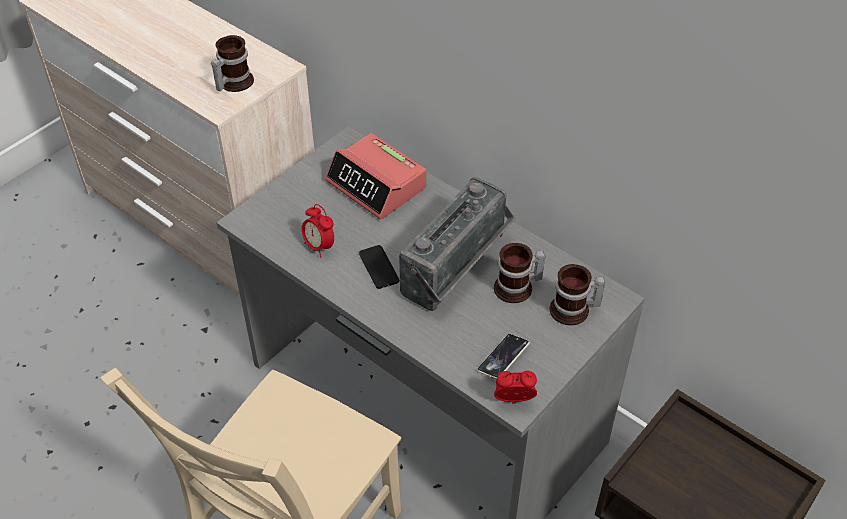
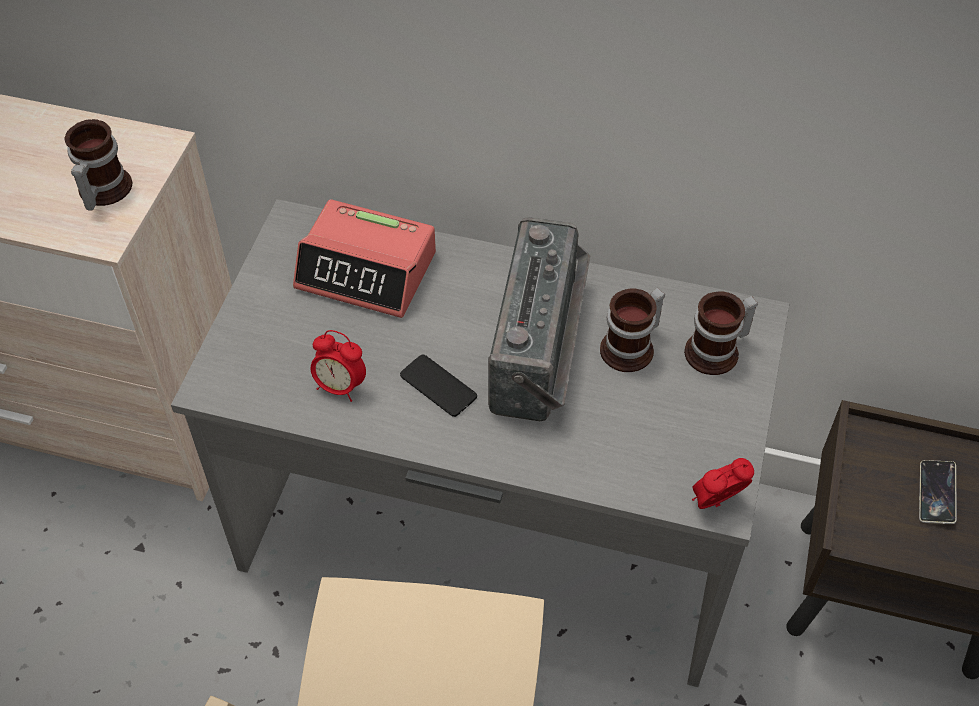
camera: 25 degrees left, 5 degrees up
phone [477,334,530,379] -> phone moved to [919,460,957,524]

